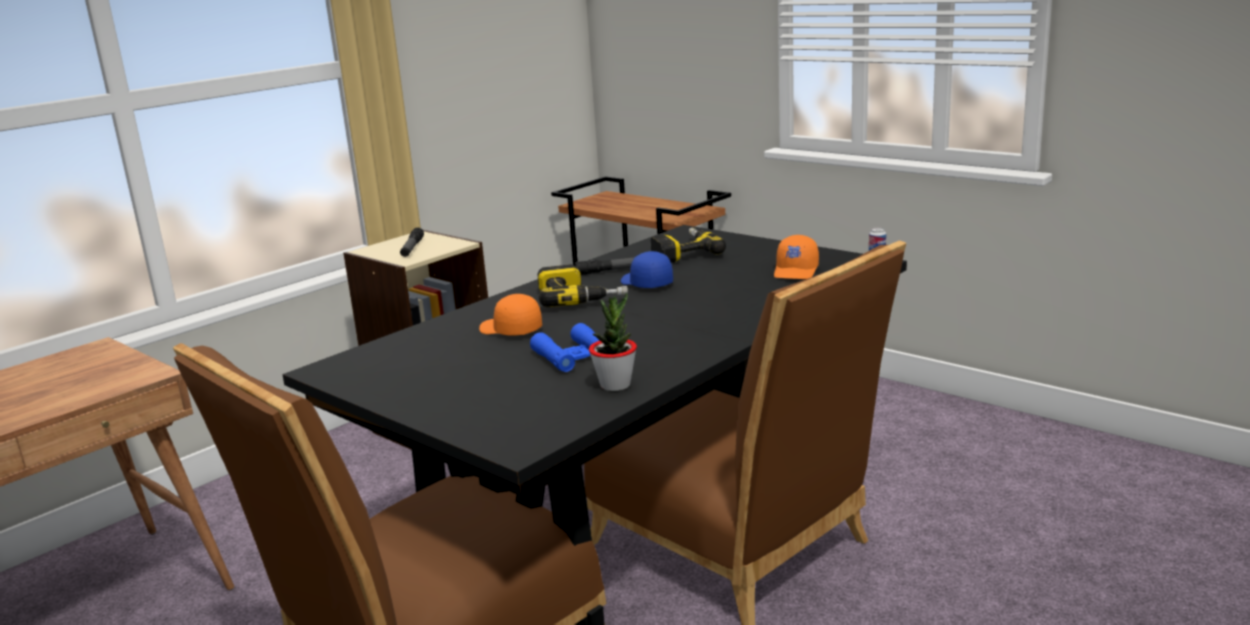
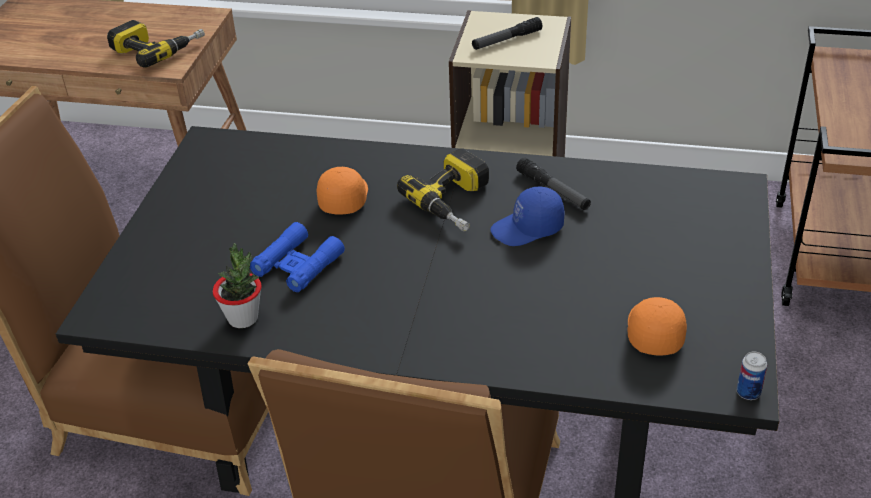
camera: 60 degrees right, 20 degrees up
blue cap [621,251,673,288] -> blue cap turned 135 degrees counterclockwise [490,187,564,246]
power drill [651,227,726,263] -> power drill moved to [107,20,205,68]
orange cap [774,235,819,279] -> orange cap turned 105 degrees clockwise [628,297,687,356]

